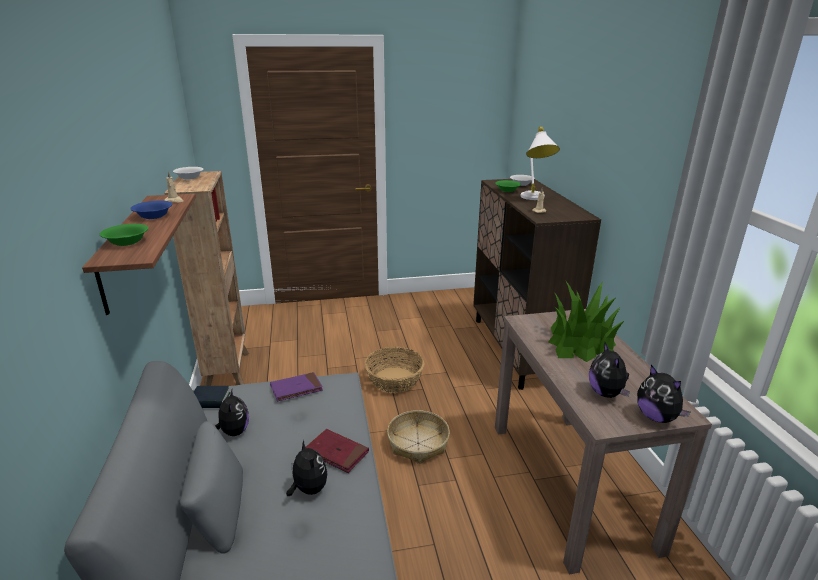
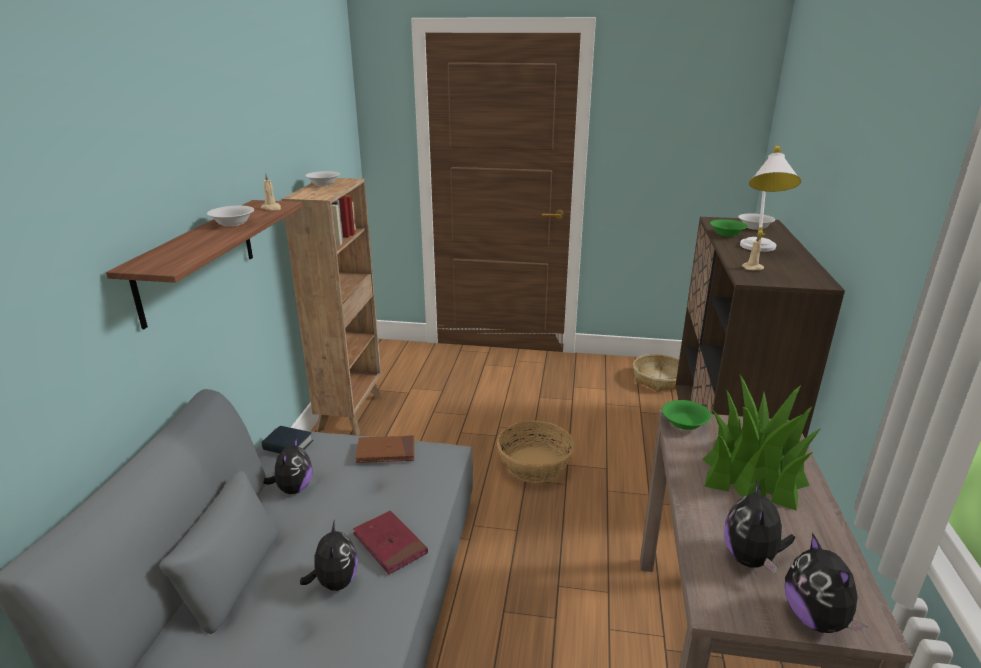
camera: 20 degrees right, 0 degrees up
green bowl [100,224,148,246] -> green bowl moved to [662,400,711,430]
blue bowl [130,201,172,219] -> white bowl [207,206,254,226]
purple book [270,372,323,401] -> brown book [356,435,414,463]
basket [387,410,450,464] -> basket moved to [633,354,679,392]

